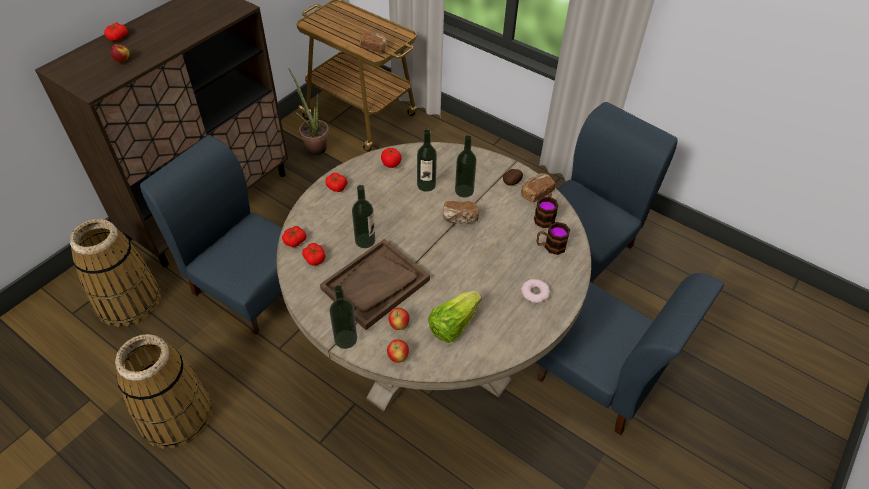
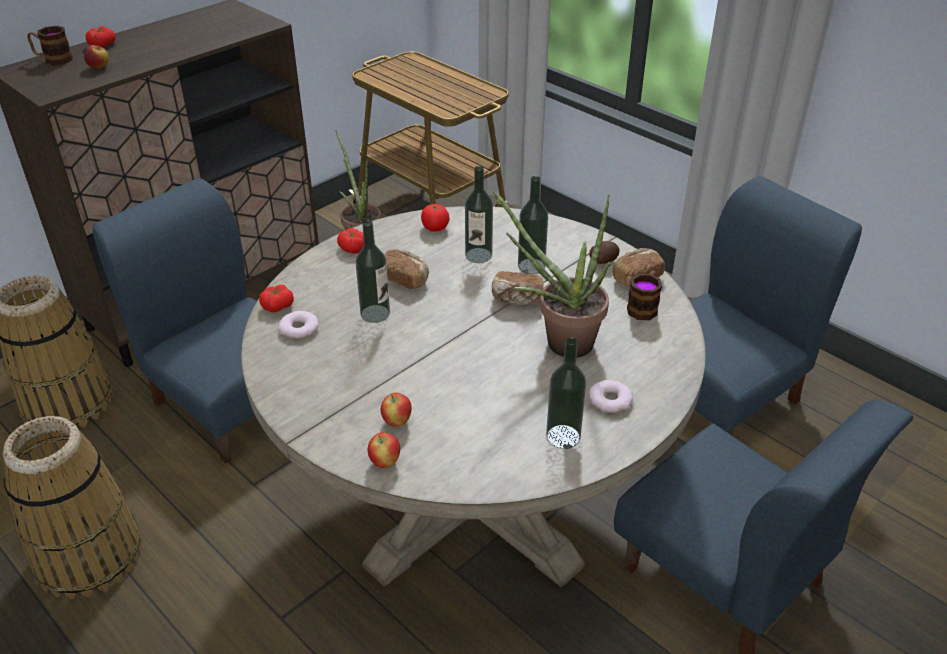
camera: 10 degrees right, 10 degrees down
tomato [302,243,326,266] -> donut [278,311,319,339]
brown tray [320,239,430,330] -> none
bottle [330,285,357,349] -> bottle moved to [546,337,586,449]
bread [360,32,387,52] -> bread moved to [384,249,429,289]
lettuce [428,291,482,343] -> none
mug [536,222,570,255] -> mug moved to [28,26,73,65]
none -> potted plant [492,189,611,358]

